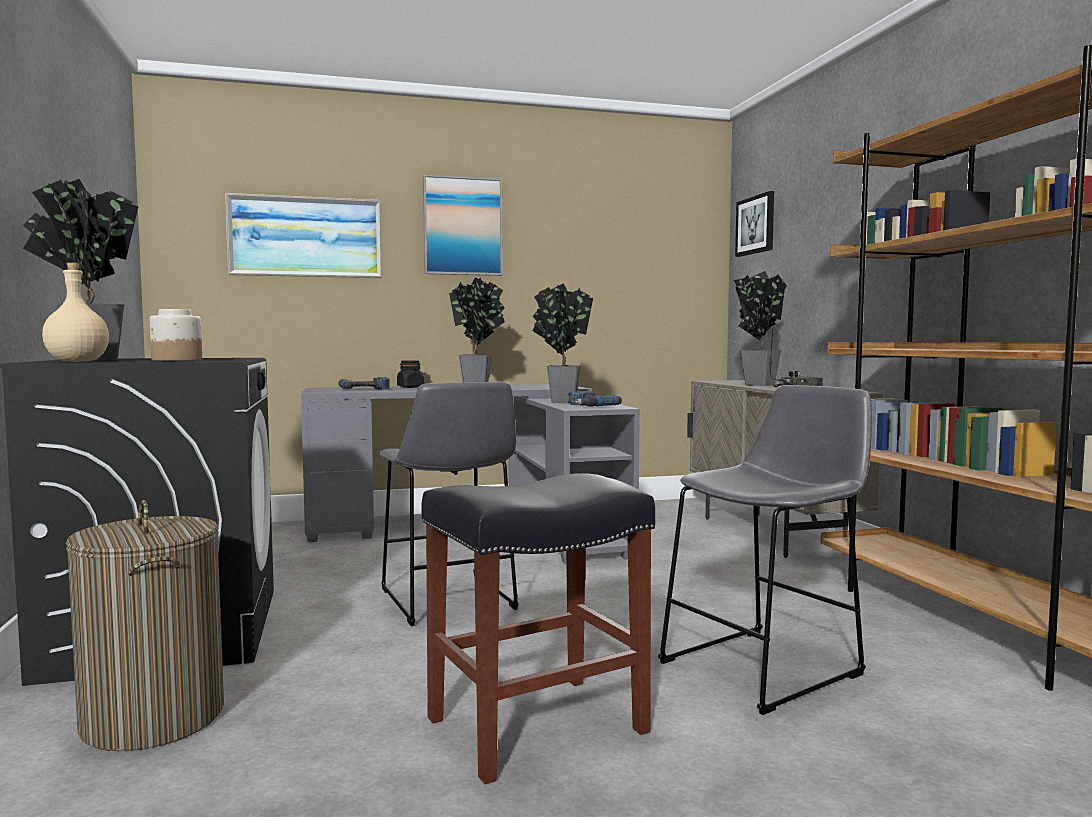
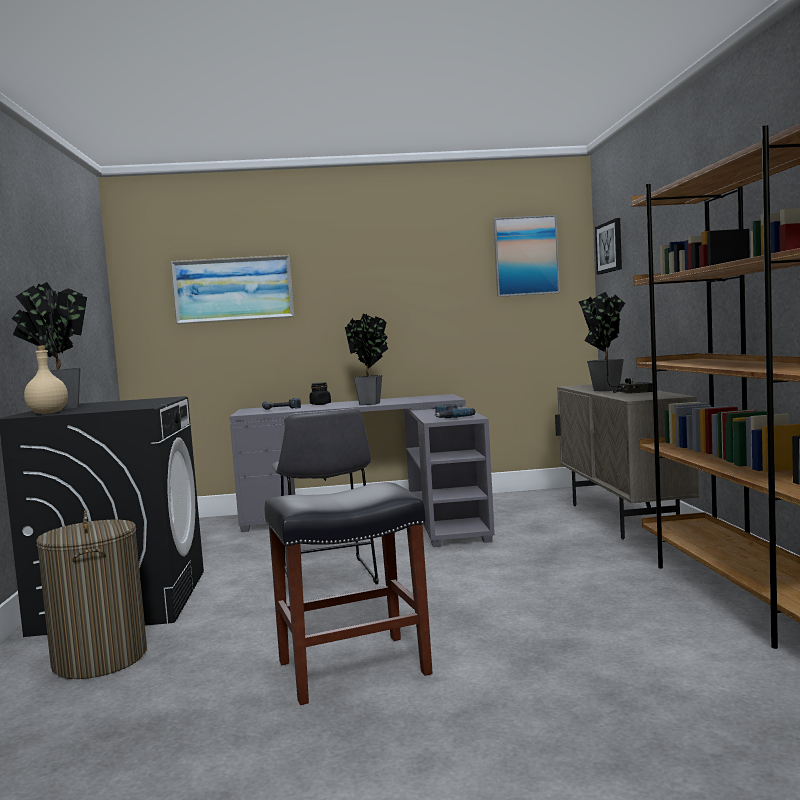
camera: 10 degrees right, 0 degrees up
jar [150,309,202,361] -> none
picture [423,175,503,276] -> picture moved to [493,215,560,297]
potted plant [533,283,593,403] -> none
grey stool [658,385,872,715] -> none

